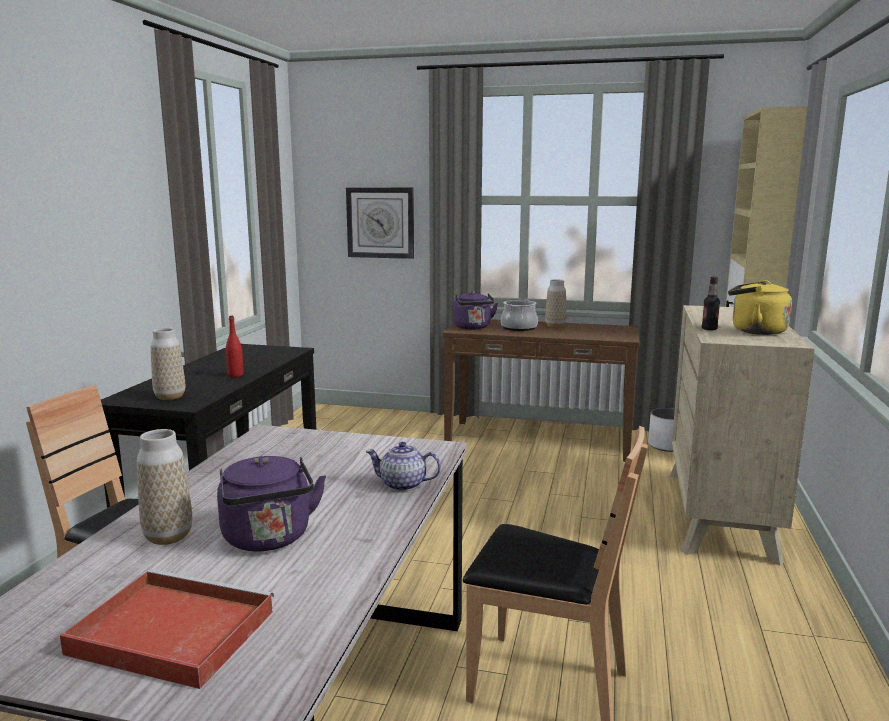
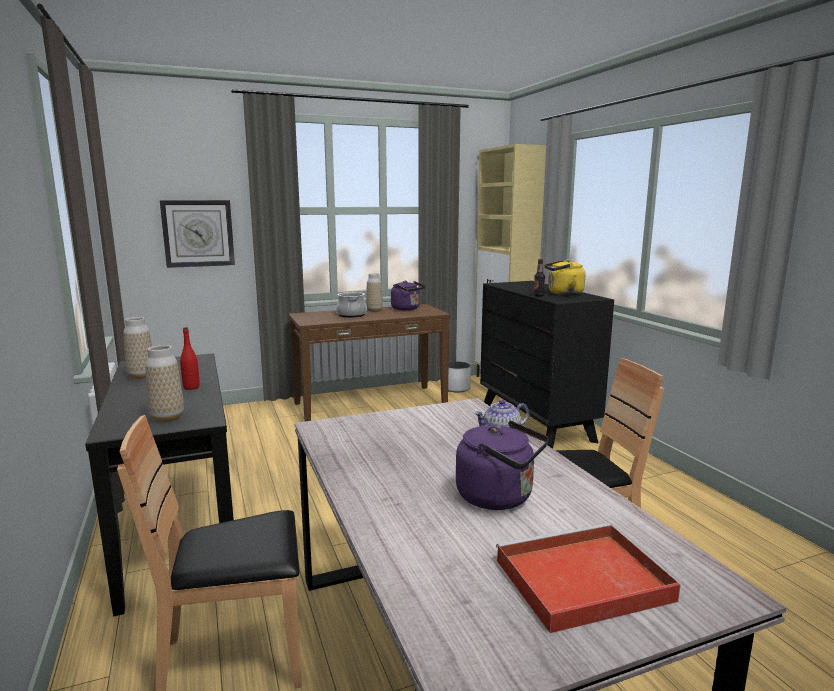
camera: 35 degrees left, 0 degrees up
vase [137,429,192,545] -> vase moved to [123,317,152,379]
purple kettle [453,291,498,329] -> purple kettle moved to [391,281,426,310]
beige dresser [670,305,814,566] -> black dresser [480,281,614,449]

